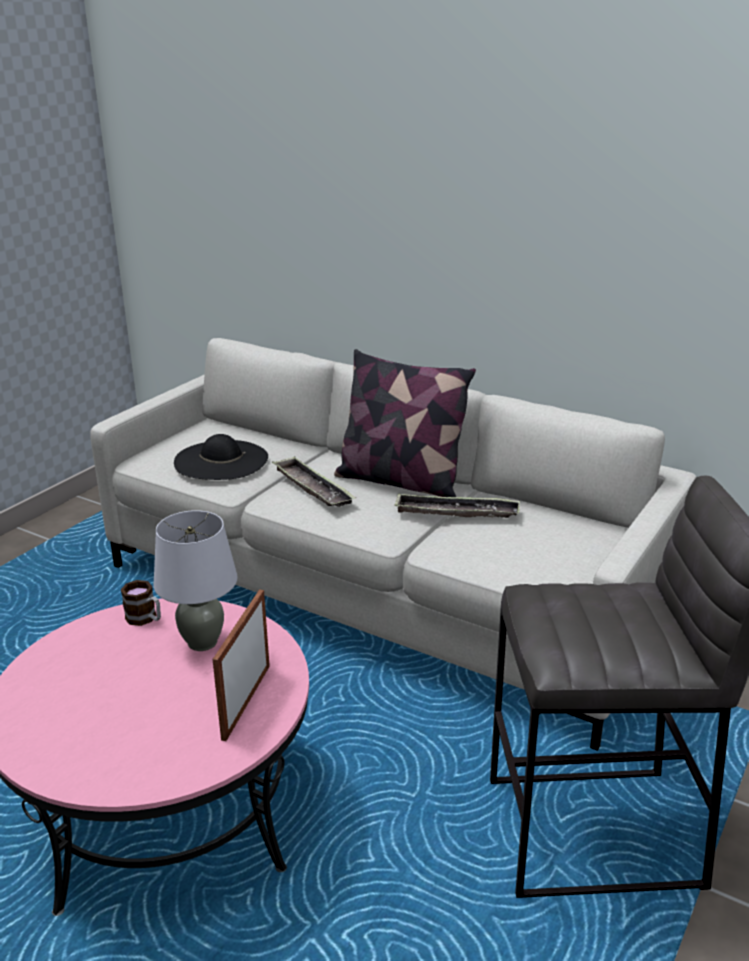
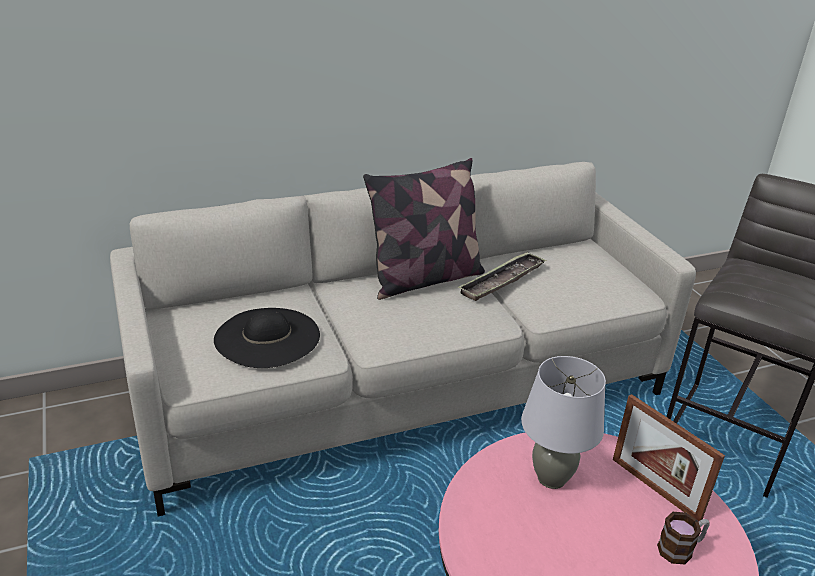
camera: 55 degrees left, 5 degrees up
mug [121,580,161,626] -> mug moved to [657,512,710,564]
tray [272,457,356,507] -> none

